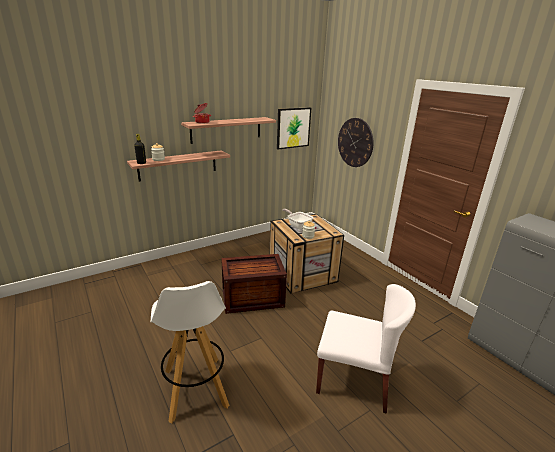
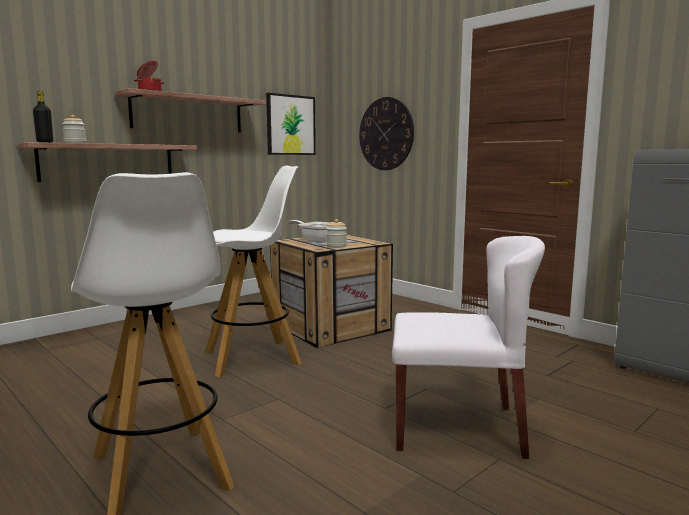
camera: 10 degrees left, 15 degrees down
crate [221,254,287,314] -> white stool [204,166,302,377]

